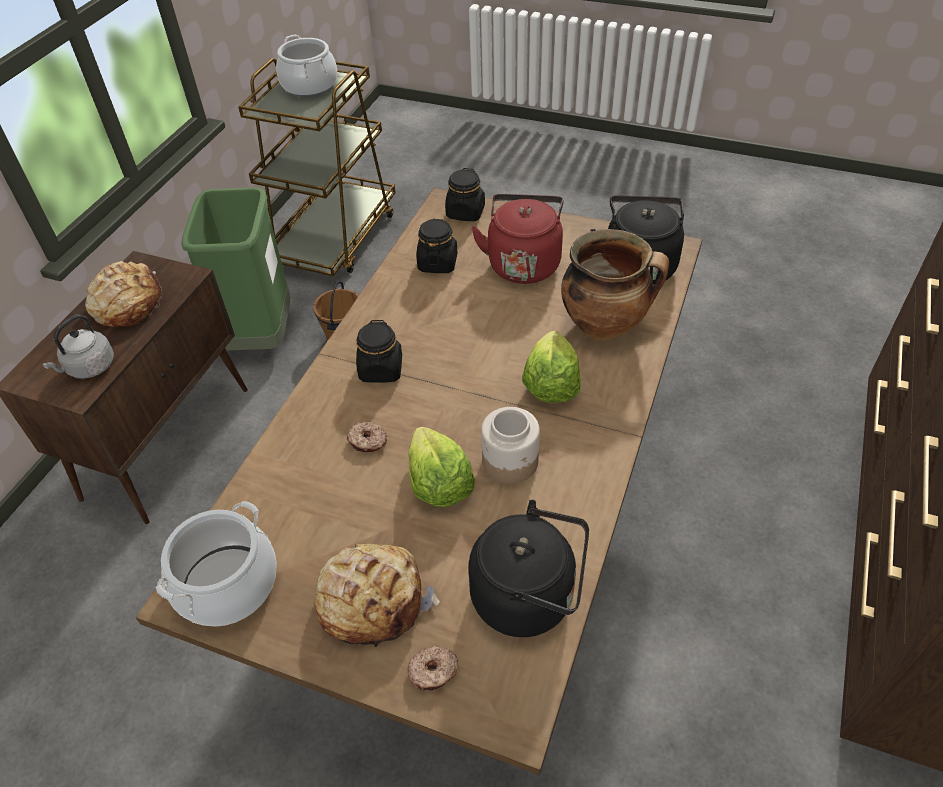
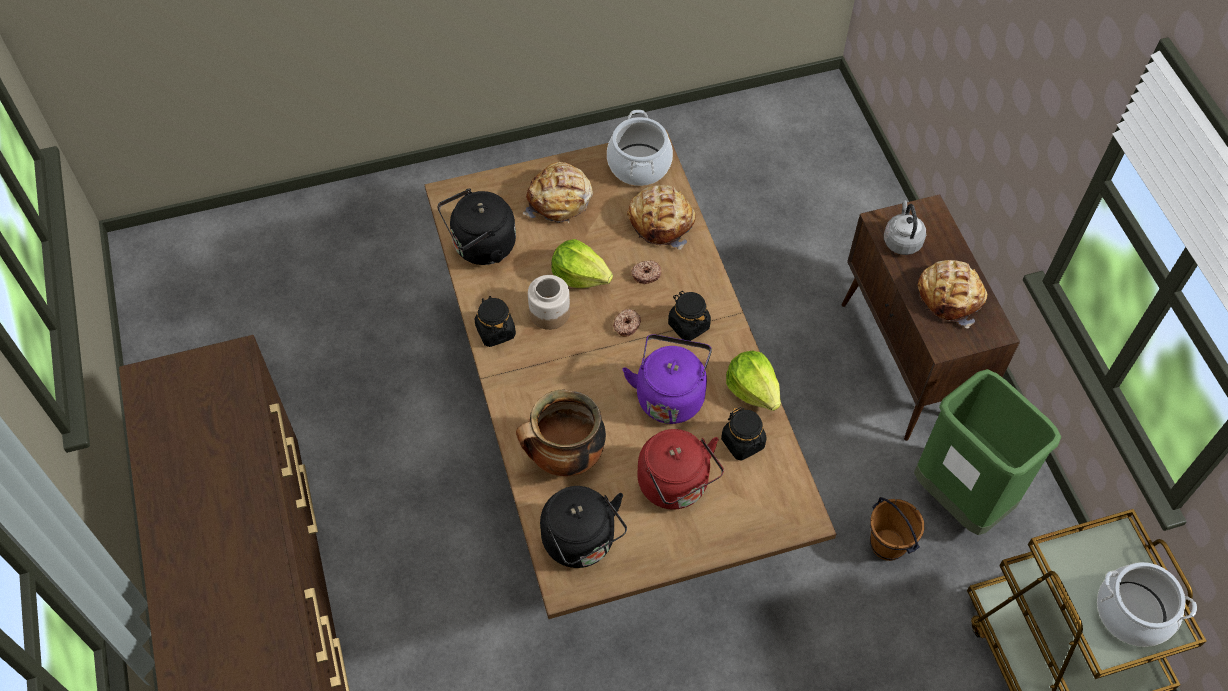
camera: 140 degrees right, 10 degrees up
donut [408,646,459,691] -> donut moved to [613,308,641,337]
black jar [445,168,485,221] -> black jar moved to [474,296,516,347]
lettuce [522,331,581,403] -> lettuce moved to [726,351,781,411]
none -> purple kettle [622,334,712,424]
none -> bread [627,185,696,250]

